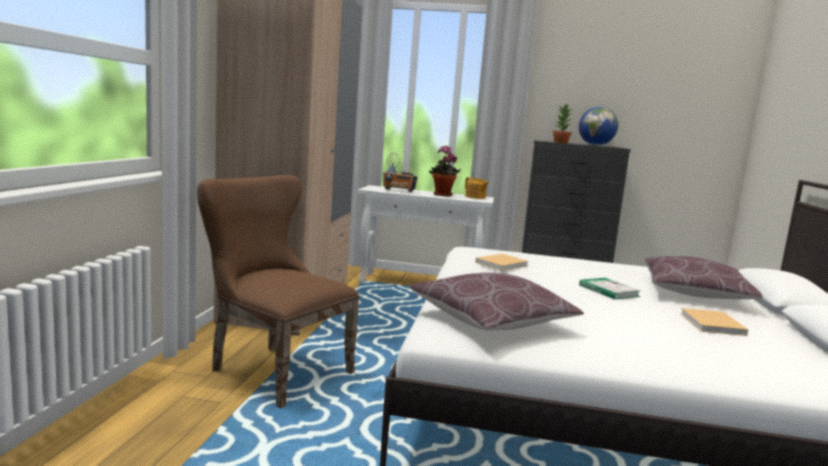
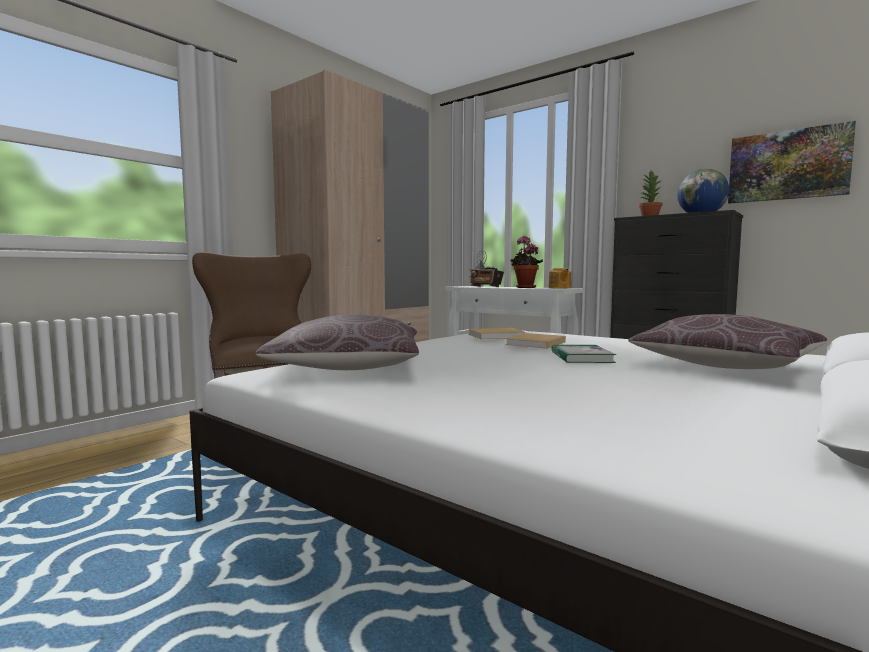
camera: 30 degrees right, 5 degrees down
beige book [680,308,748,336] -> beige book moved to [505,333,566,349]
none -> picture [728,121,856,204]

